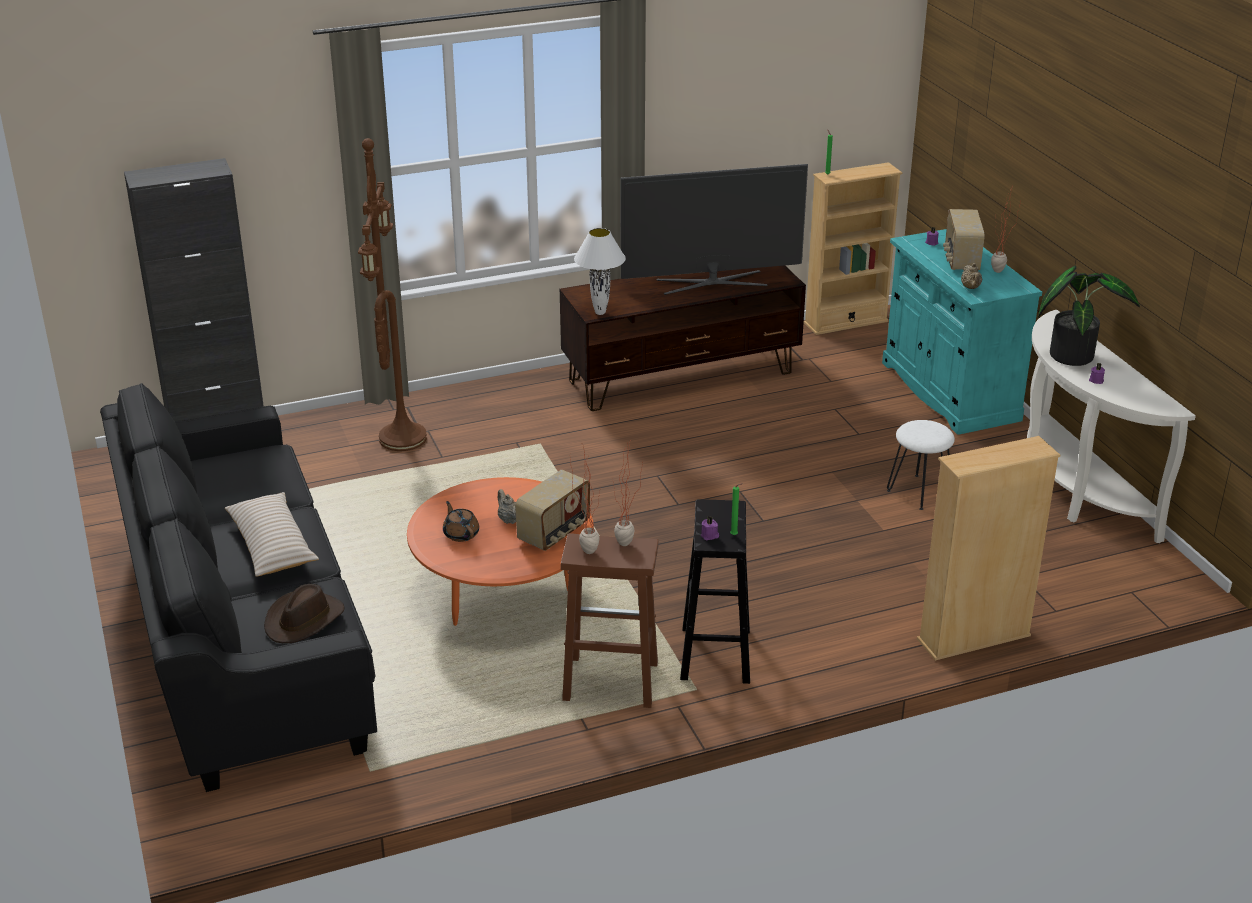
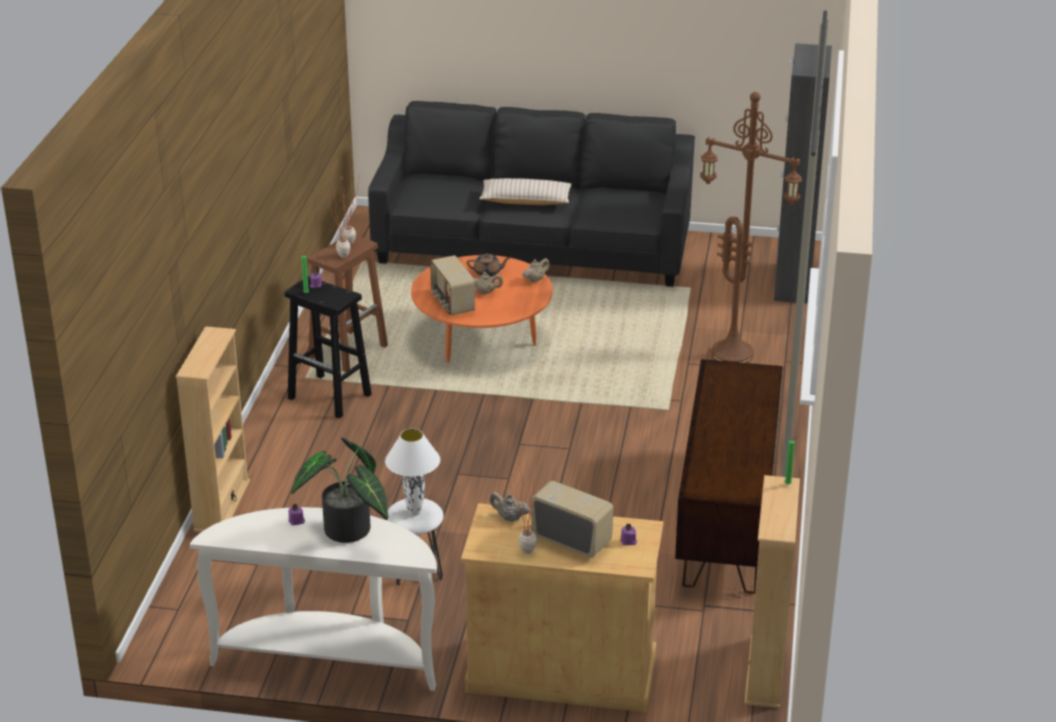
camera: 120 degrees right, 0 degrees up
brown hat [264,584,345,643] -> none
white table lamp [574,228,626,315] -> white table lamp moved to [385,429,440,516]
television [620,164,808,295] -> none
turquoise cabinet [882,229,1042,435] -> beige cabinet [461,503,663,712]
none -> beige teapot [522,258,550,283]

